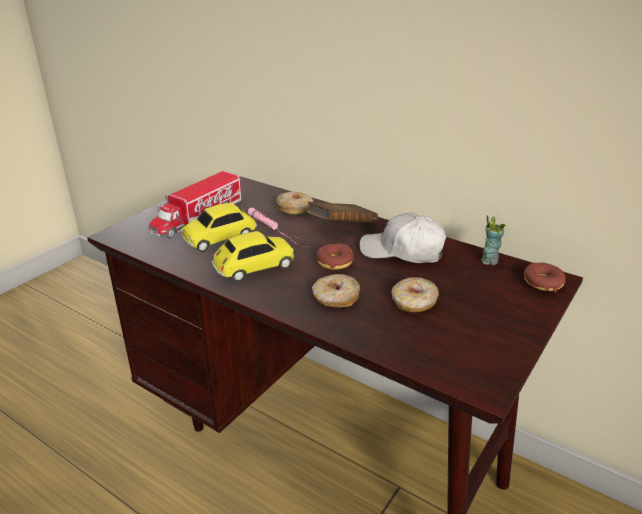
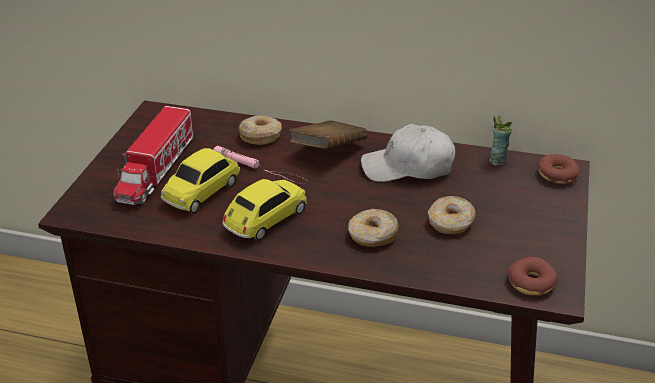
camera: 20 degrees left, 5 degrees up
donut [316,244,354,270] -> donut moved to [508,257,558,295]

